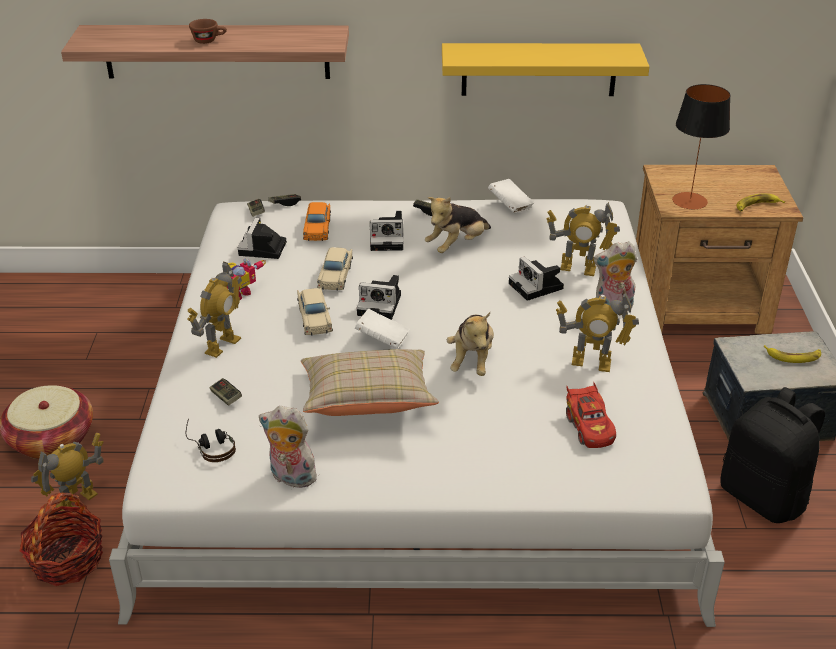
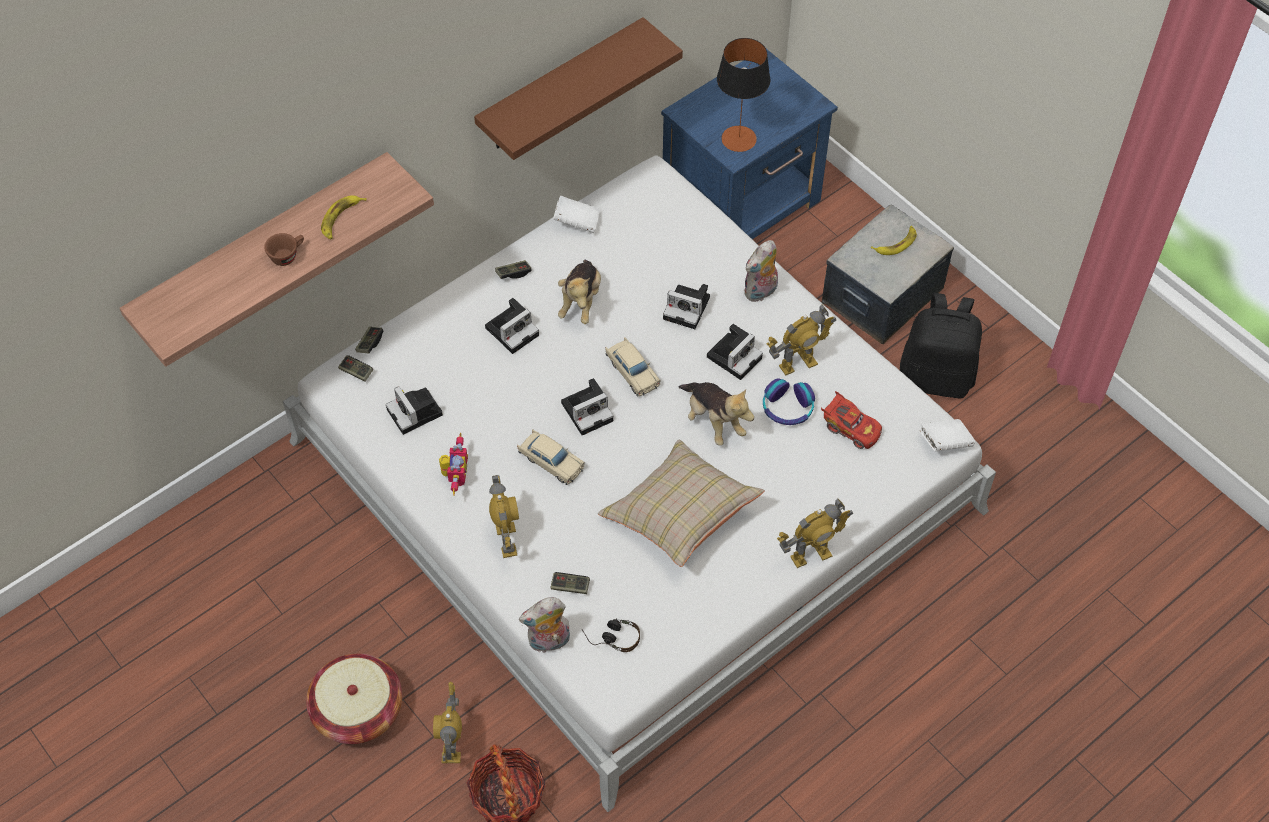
camera: 40 degrees left, 20 degrees up
plush toy [259,406,319,488] -> plush toy moved to [519,597,570,653]
orange toy car [303,202,331,241] -> none
beige toy car [317,247,353,291] -> beige toy car moved to [605,337,661,397]
white book [355,309,410,349] -> white book moved to [919,419,975,451]
yellow shelf [442,43,649,96] -> brown shelf [474,17,683,160]
toy robot [547,202,620,276] -> toy robot moved to [777,498,853,568]
brown nightstand [636,165,803,334] -> blue nightstand [661,49,838,239]
banana [736,194,785,211] -> banana moved to [321,195,367,240]
none -> camera [707,324,763,380]
none -> headphones [763,378,815,425]

